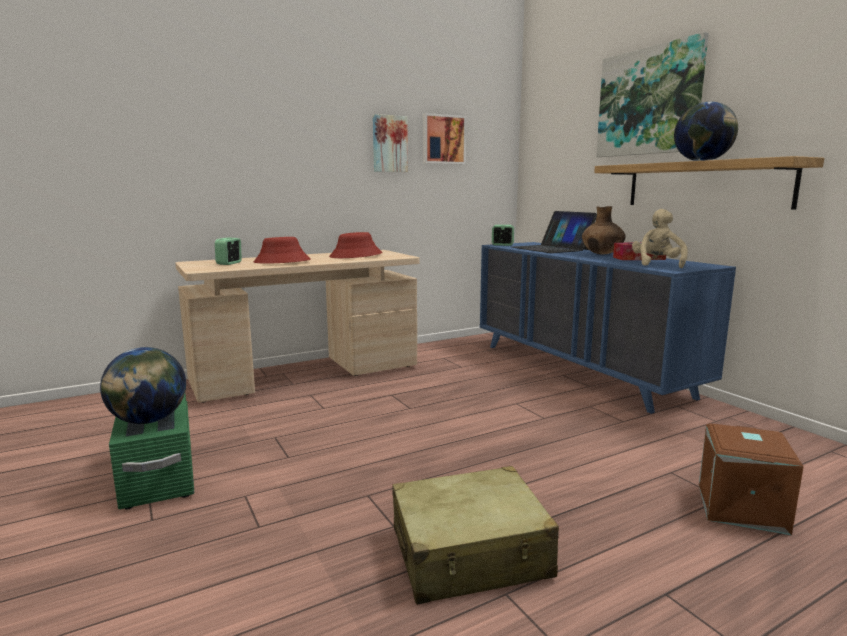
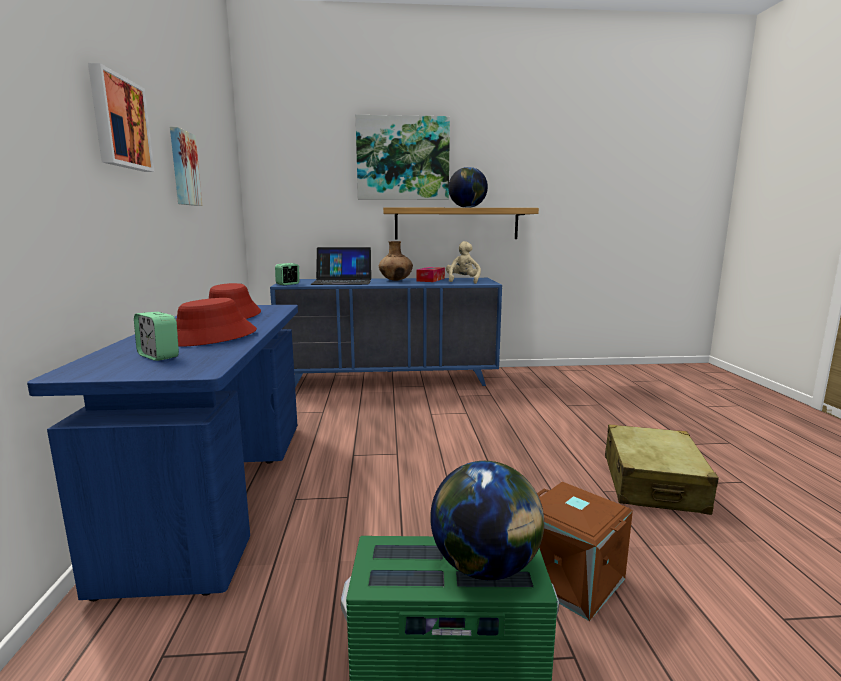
camera: 65 degrees left, 0 degrees up
beige desk [175,250,419,403] -> blue desk [27,305,298,601]
picture [423,113,466,164] -> picture moved to [88,63,154,172]
beige plush toy [632,209,688,268] -> beige plush toy turned 60 degrees clockwise [446,241,481,284]
brown storage box [699,423,804,535] -> brown storage box moved to [537,482,633,621]

